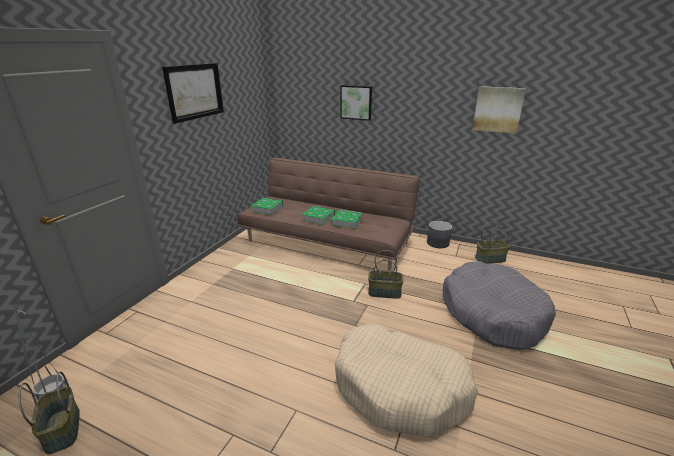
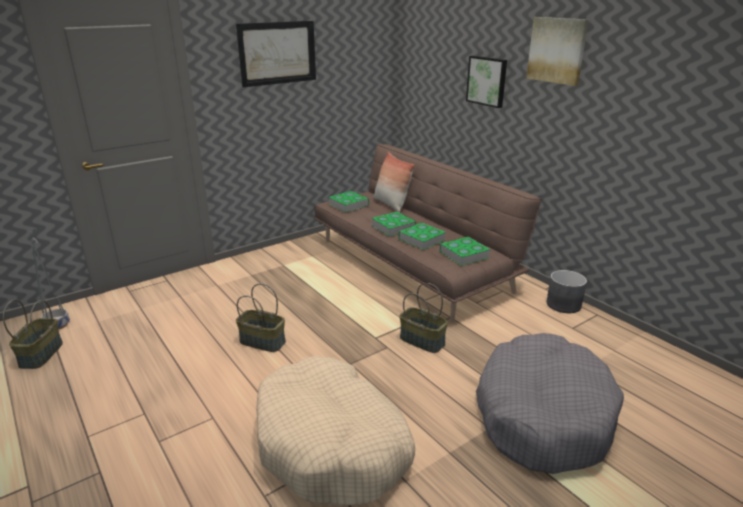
camera: 30 degrees right, 0 degrees up
picture [472,86,526,134] -> picture moved to [526,17,589,86]
basket [475,222,510,264] -> basket moved to [236,283,286,352]
none -> pillow [373,152,415,213]
none -> book [440,237,490,266]

